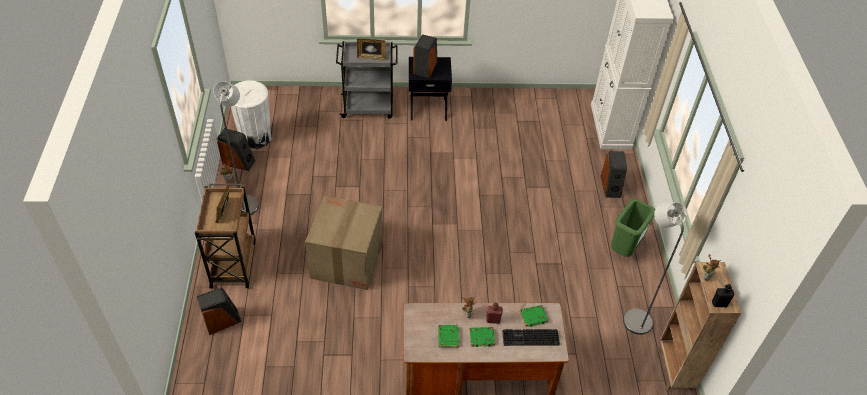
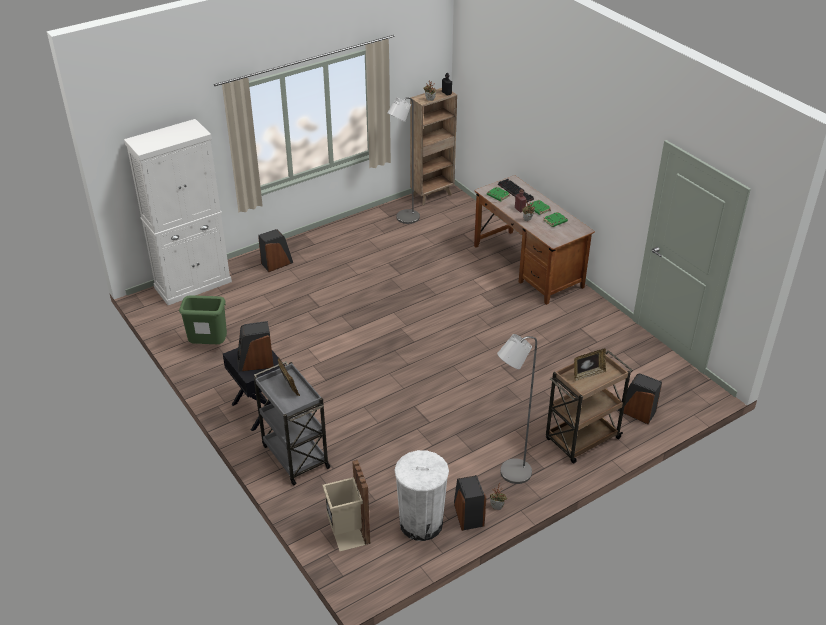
camera: 120 degrees left, 10 degrees down
cardboard box [305,196,383,290] -> none
green trash can [611,199,655,257] -> green trash can moved to [179,295,227,344]
none -> beige trash can [323,460,371,551]

